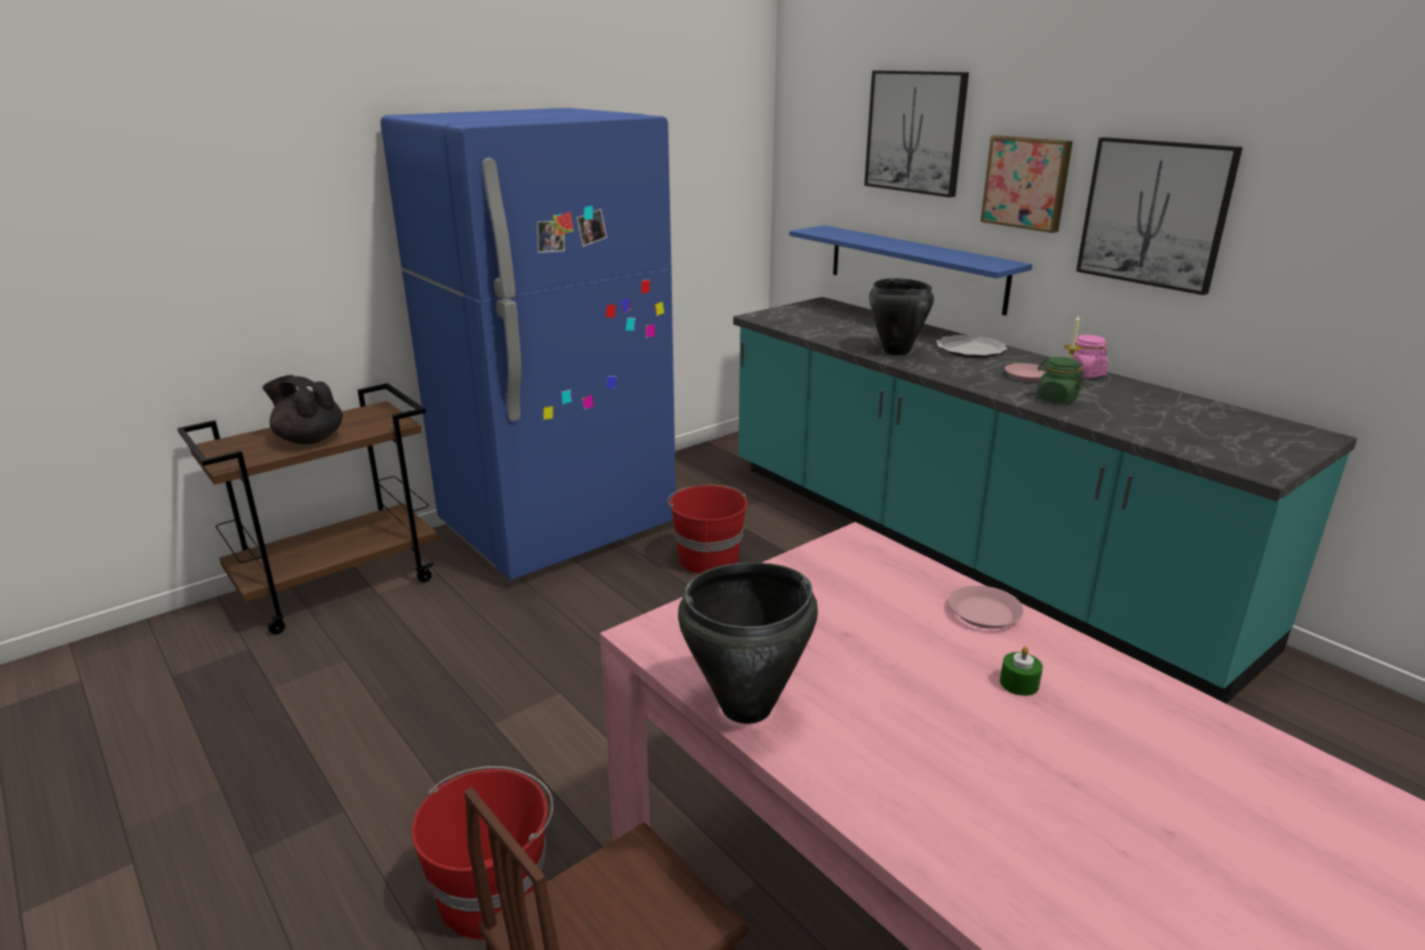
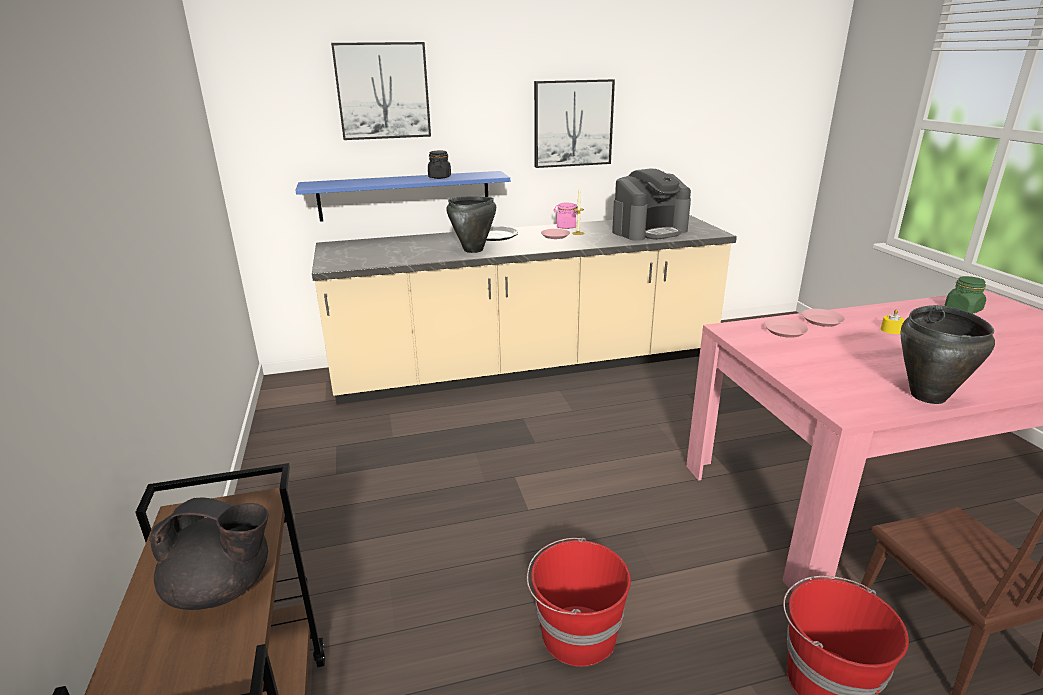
camera: 65 degrees left, 0 degrees up
black teapot [262,375,343,445] -> black teapot turned 135 degrees counterclockwise [149,498,269,610]
blue fridge [380,108,676,580] -> none
red bucket [667,485,748,574] -> red bucket moved to [527,538,631,667]
turquoise counter [733,297,1357,704] -> beige counter [312,215,737,405]
picture [980,135,1073,233] -> none
green candle [1000,646,1043,696] -> yellow candle [881,309,905,334]
green jar [1037,357,1084,404] -> green jar moved to [945,276,986,314]
none -> black jar [428,151,451,179]
none -> coffee machine [612,168,691,241]
none -> pink plate [764,318,808,338]

